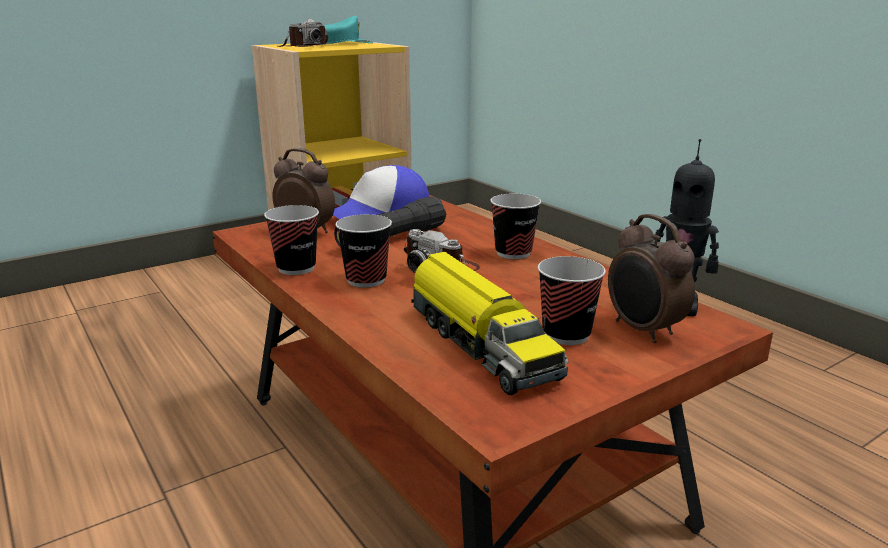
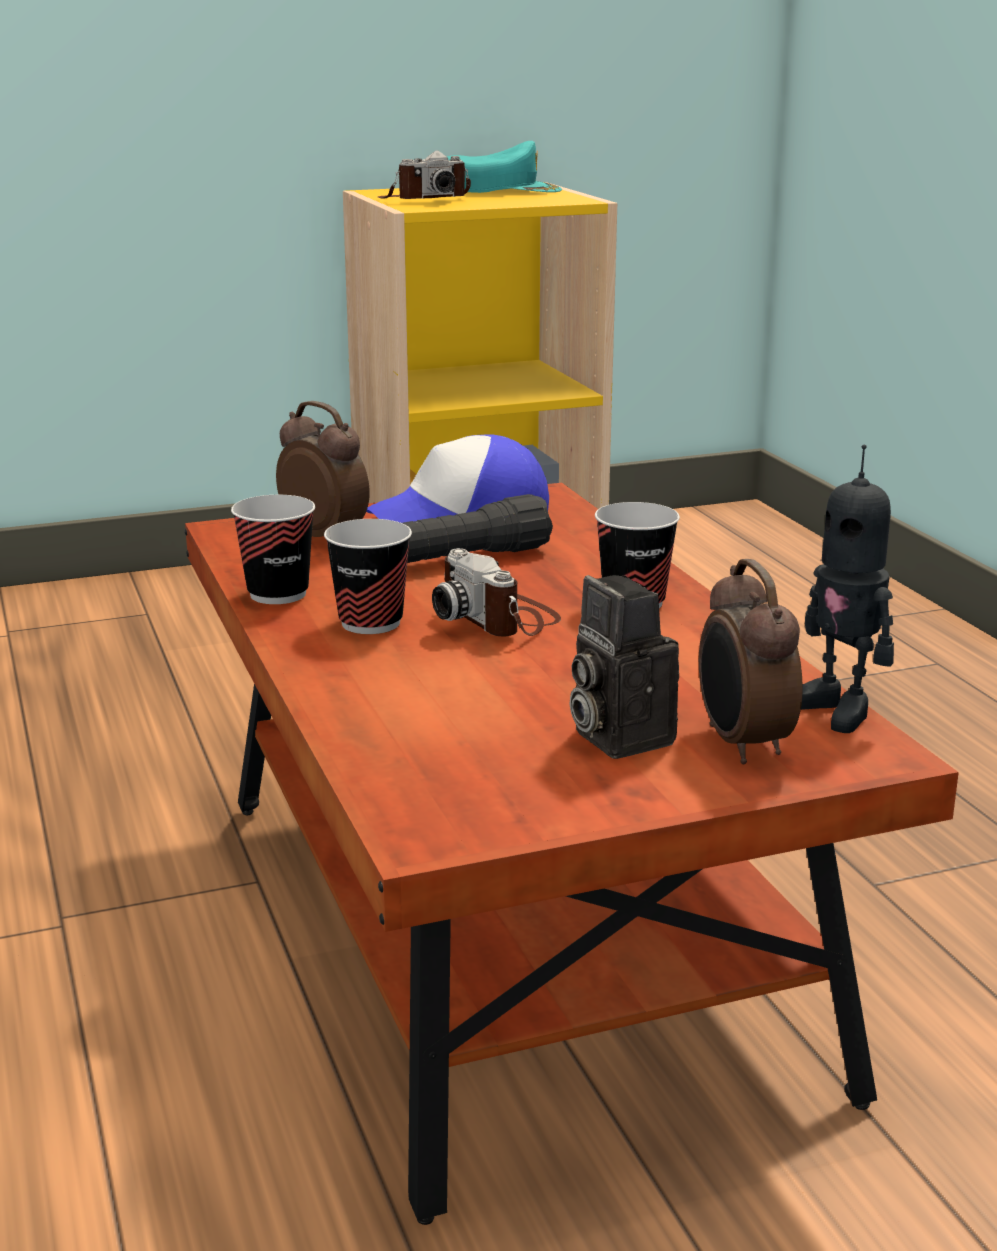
camera: 15 degrees right, 0 degrees up
toy truck [411,252,569,395] -> none
cup [538,256,606,345] -> camera [570,575,679,759]

